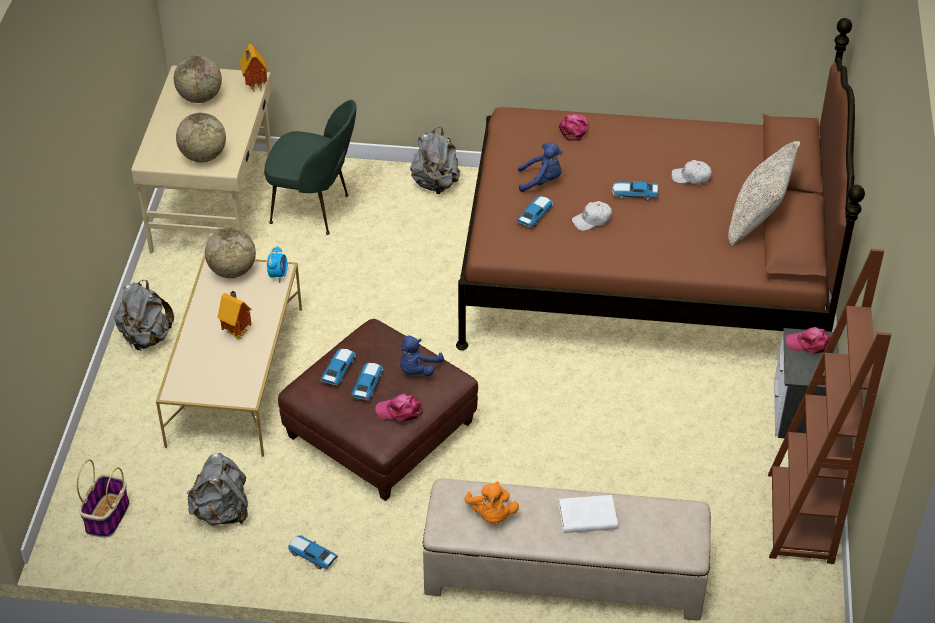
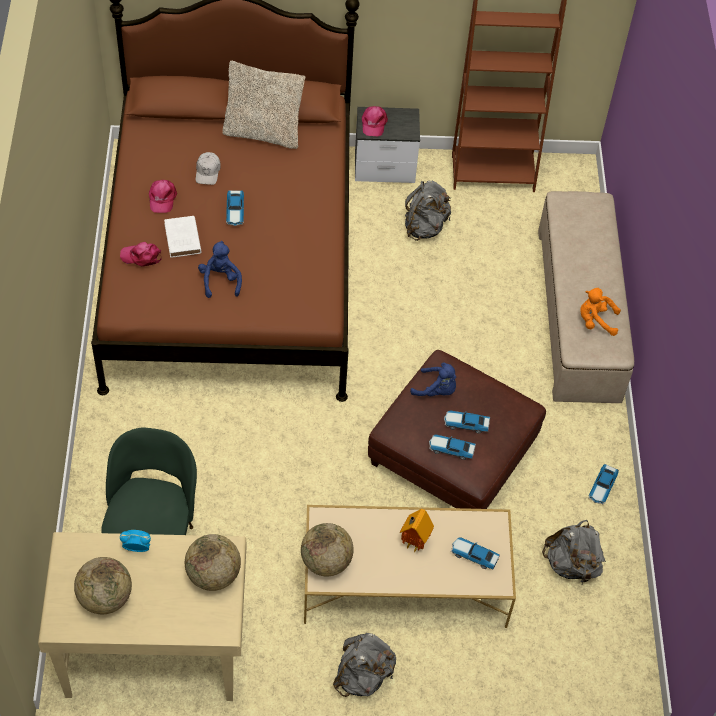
camera: 100 degrees left, 10 degrees up
basket [77,459,129,538] -> none
toy house [239,44,268,92] -> none
alarm clock [267,246,288,283] -> alarm clock moved to [120,530,151,552]
pink cap [376,394,423,422] -> pink cap moved to [149,180,177,213]
grey backpack [410,127,460,194] -> grey backpack moved to [405,180,451,241]
orange plush toy [465,482,519,524] -> orange plush toy turned 150 degrees counterclockwise [580,288,621,336]
toy car [516,196,553,228] -> toy car moved to [451,537,500,570]
white book [559,495,618,533] -> white book moved to [164,216,201,258]
white cap [572,201,612,231] -> none

